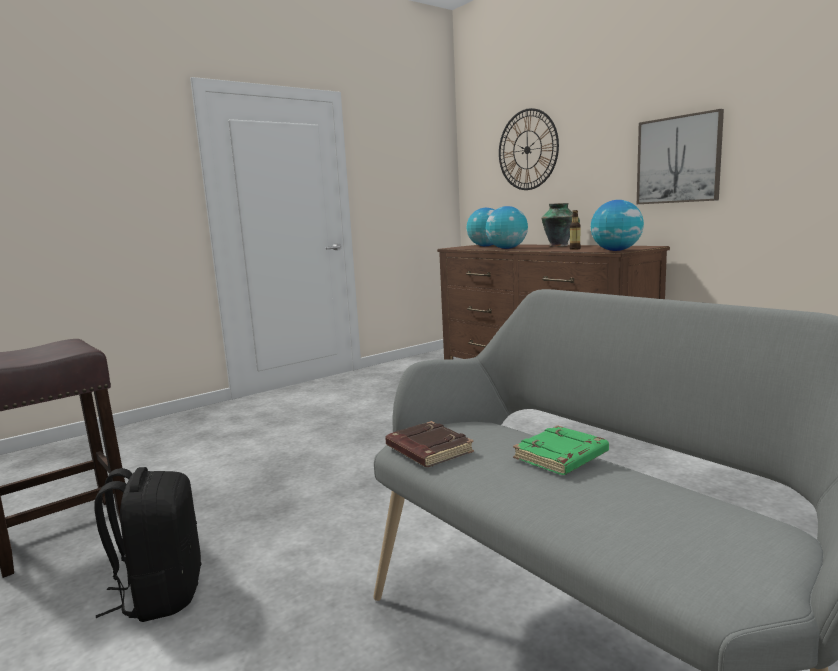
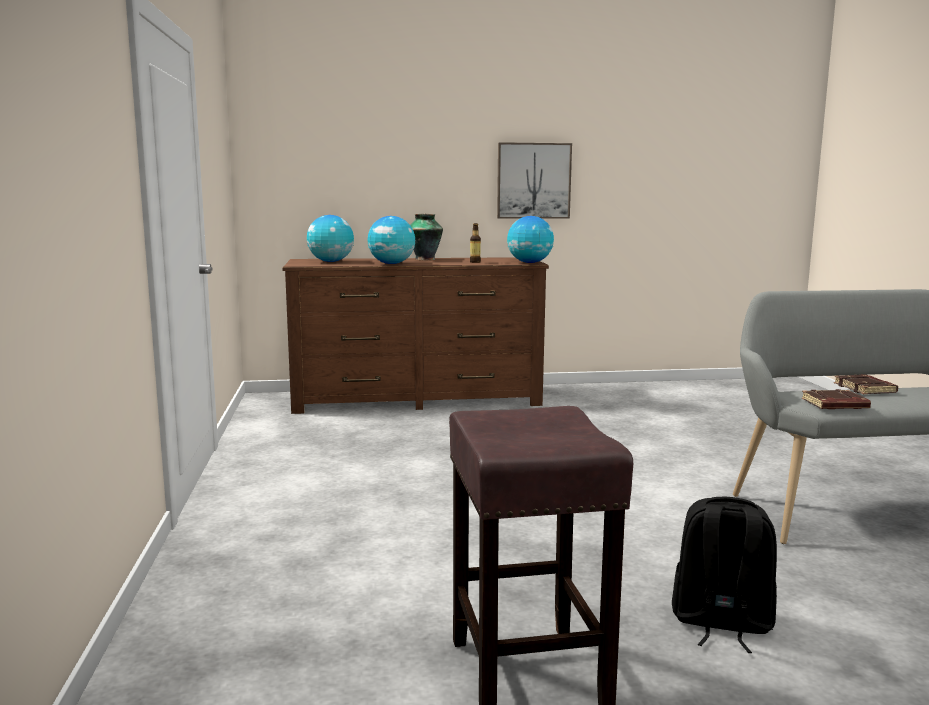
camera: 60 degrees left, 0 degrees up
wall clock [499,108,559,190] -> none
green book [513,425,609,475] -> brown book [834,374,898,394]

